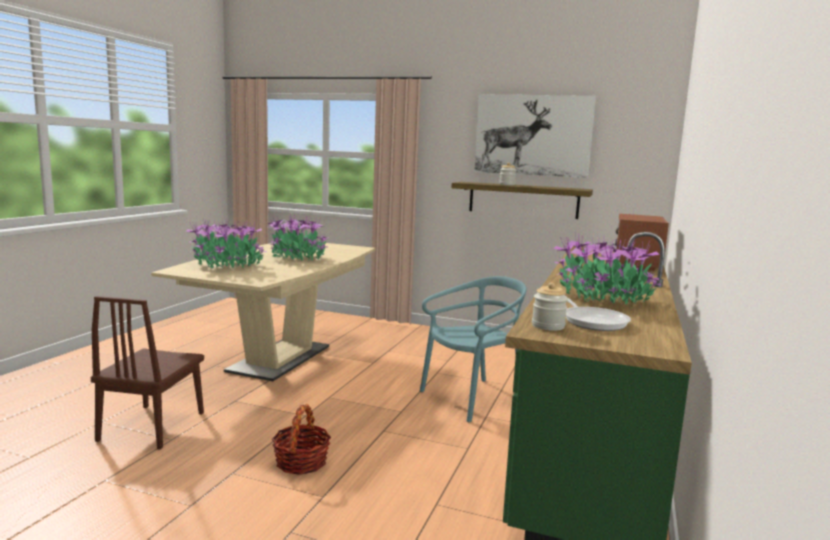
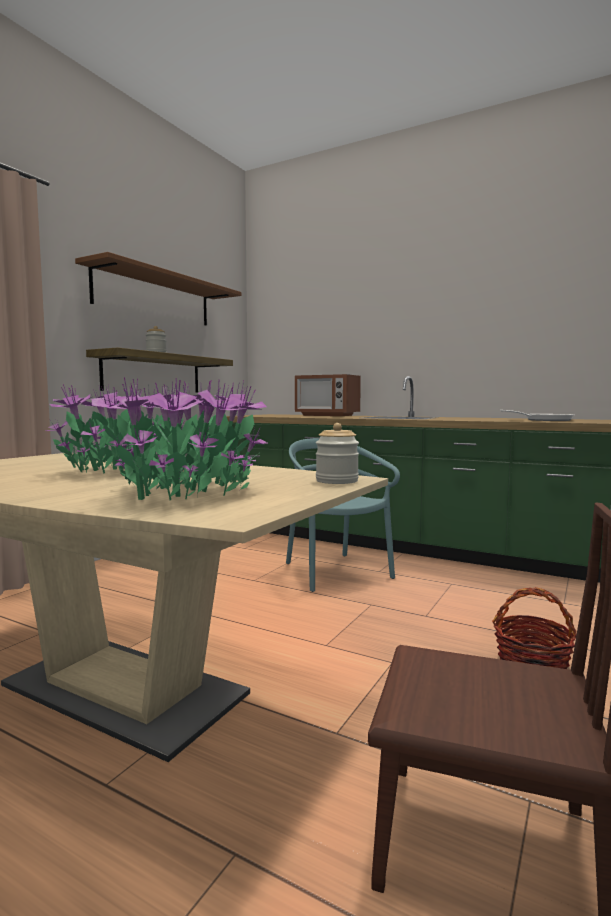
camera: 80 degrees left, 5 degrees down
picture [474,94,596,178] -> brown shelf [75,252,241,325]
jar [532,283,568,331] -> jar moved to [316,423,359,484]
potted plant [553,234,661,304] -> none

